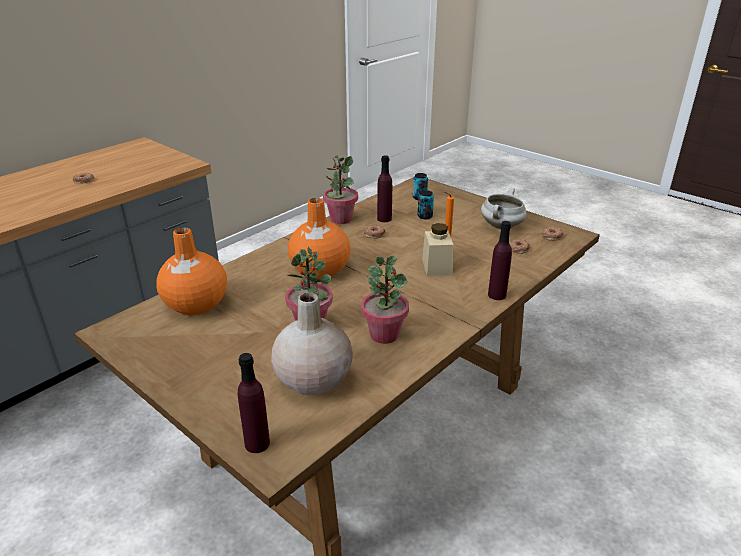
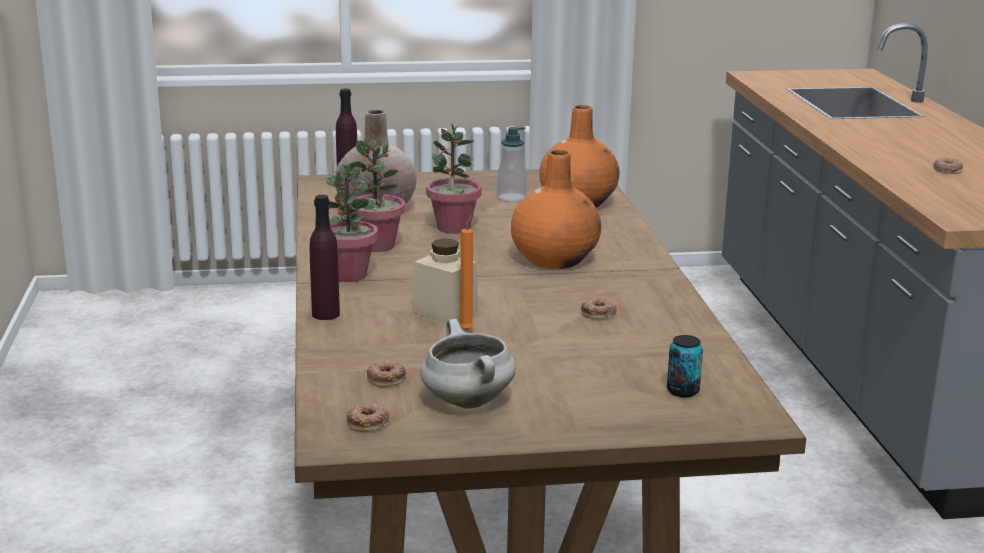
camera: 130 degrees right, 10 degrees down
potted plant [323,155,358,224] -> potted plant moved to [326,165,378,282]
purple bottle [377,156,392,222] -> none
can [418,190,434,219] -> none
none -> soap dispenser [497,127,527,201]

